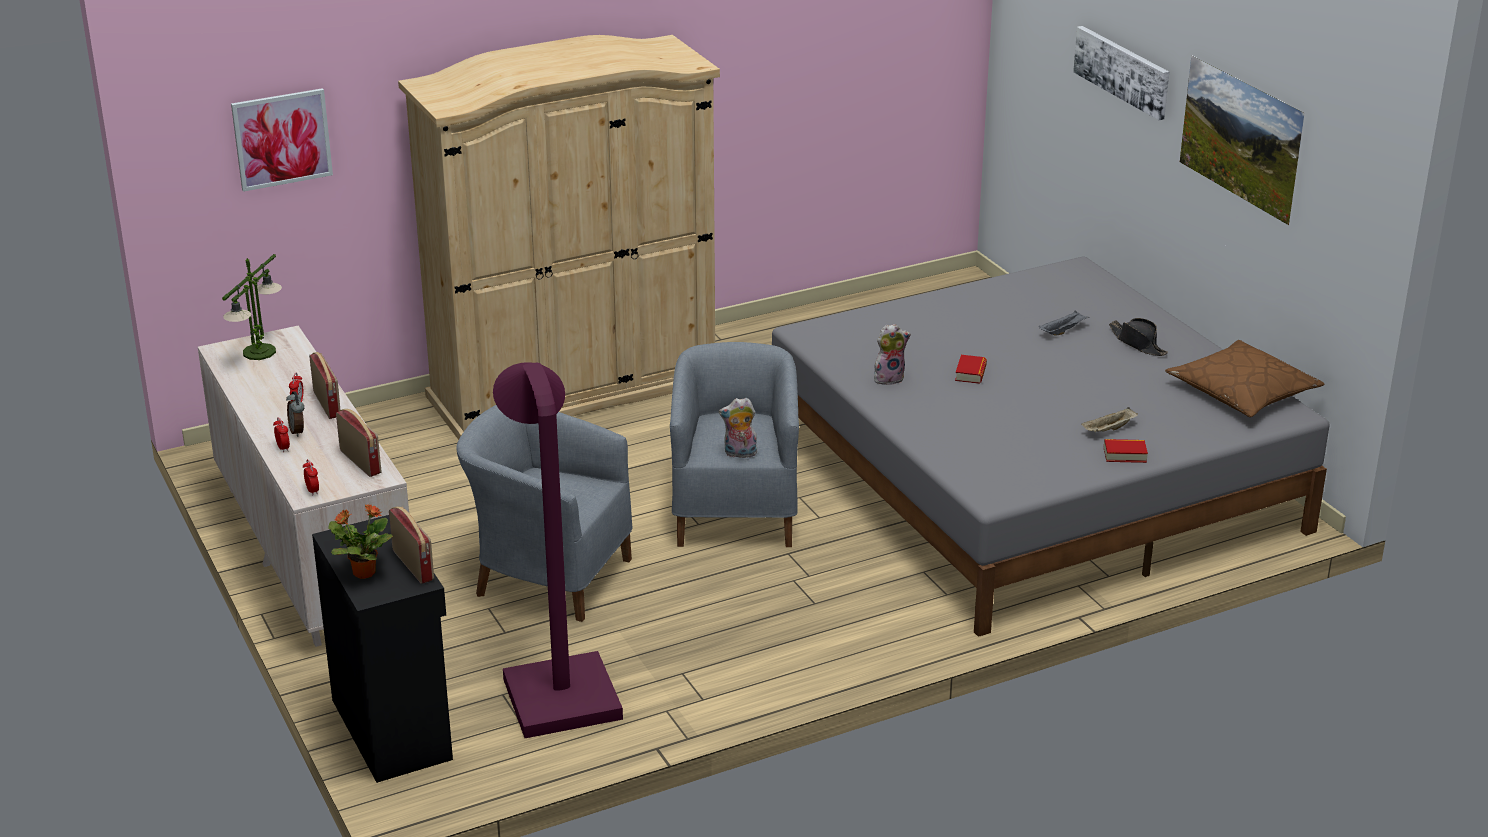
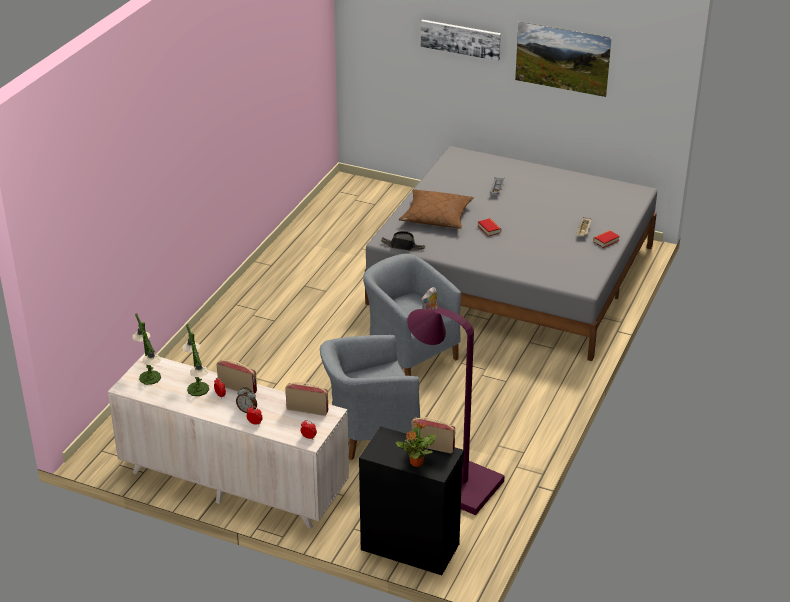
camera: 40 degrees left, 5 degrees up
picture [231,88,333,192] -> none
beige wardrobe [398,35,720,440] -> none
plush toy [874,324,911,385] -> none
black hat [1109,318,1168,356] -> black hat moved to [381,231,425,251]
brown pillow [1165,340,1324,417] -> brown pillow moved to [399,189,473,229]
none -> table lamp [182,324,209,396]

